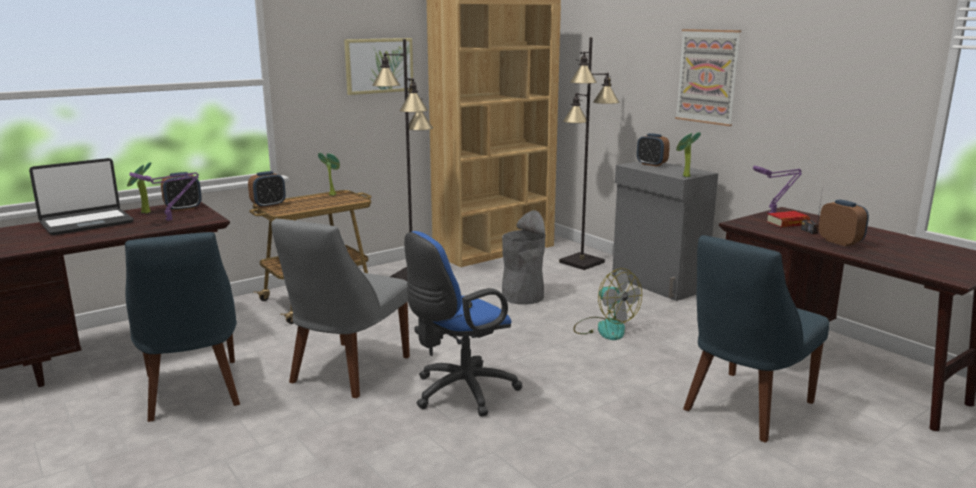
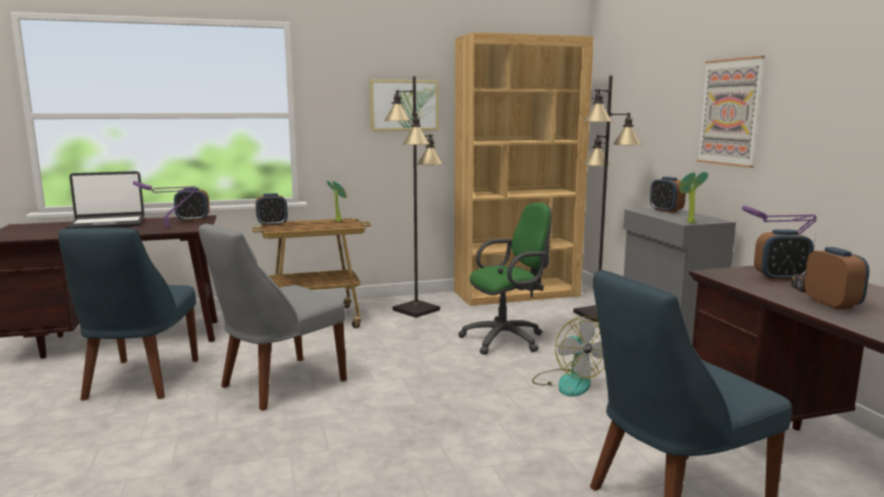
camera: 20 degrees right, 5 degrees down
potted plant [127,162,151,213] -> none
blue office chair [404,231,522,417] -> none
grey trash can [502,210,546,305] -> green office chair [458,203,552,355]
book [767,211,810,228] -> alarm clock [754,229,813,281]

